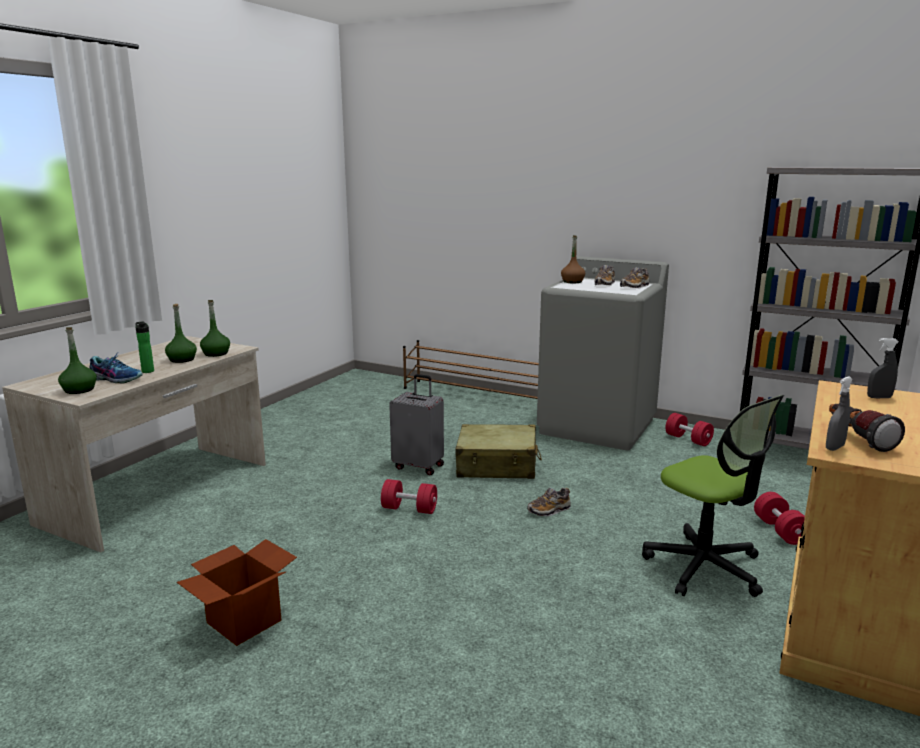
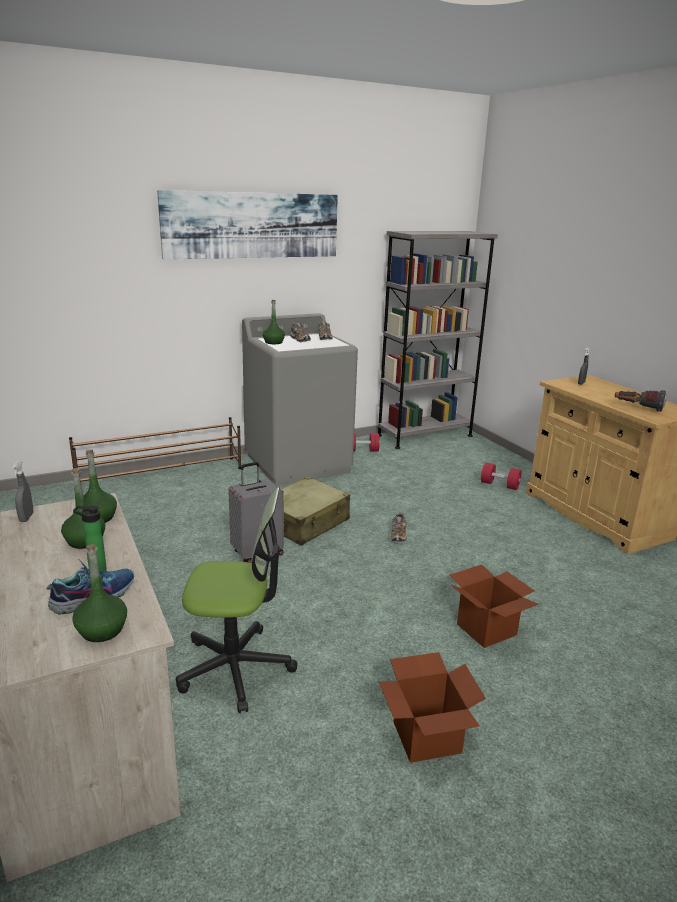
camera: 55 degrees left, 5 degrees up
red dumbbell [381,479,437,514] -> none
brown bottle [561,235,585,283] -> green bottle [263,300,285,344]
office chair [642,395,784,597] -> office chair moved to [176,487,297,713]
grey spray bottle [826,376,853,451] -> grey spray bottle moved to [12,461,33,522]
none -> picture [157,190,338,259]
none -> cardboard box [449,565,539,648]

